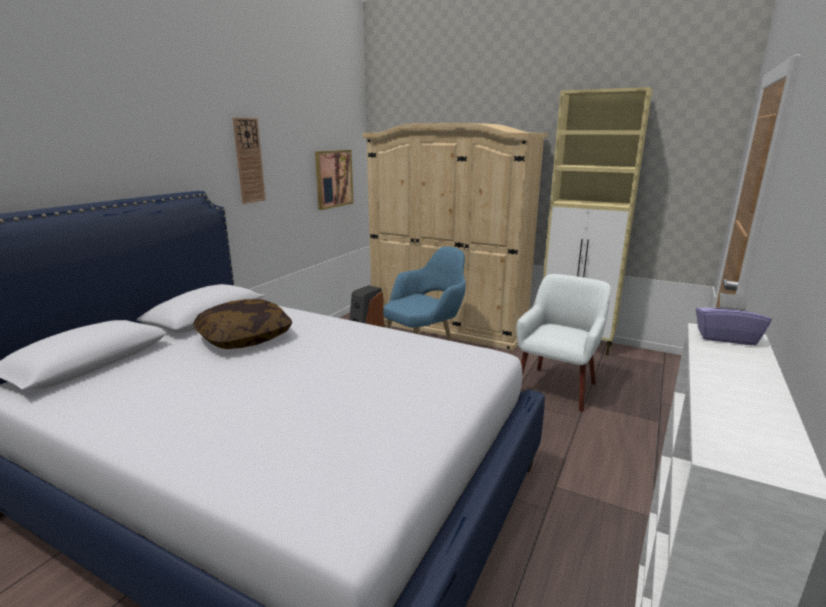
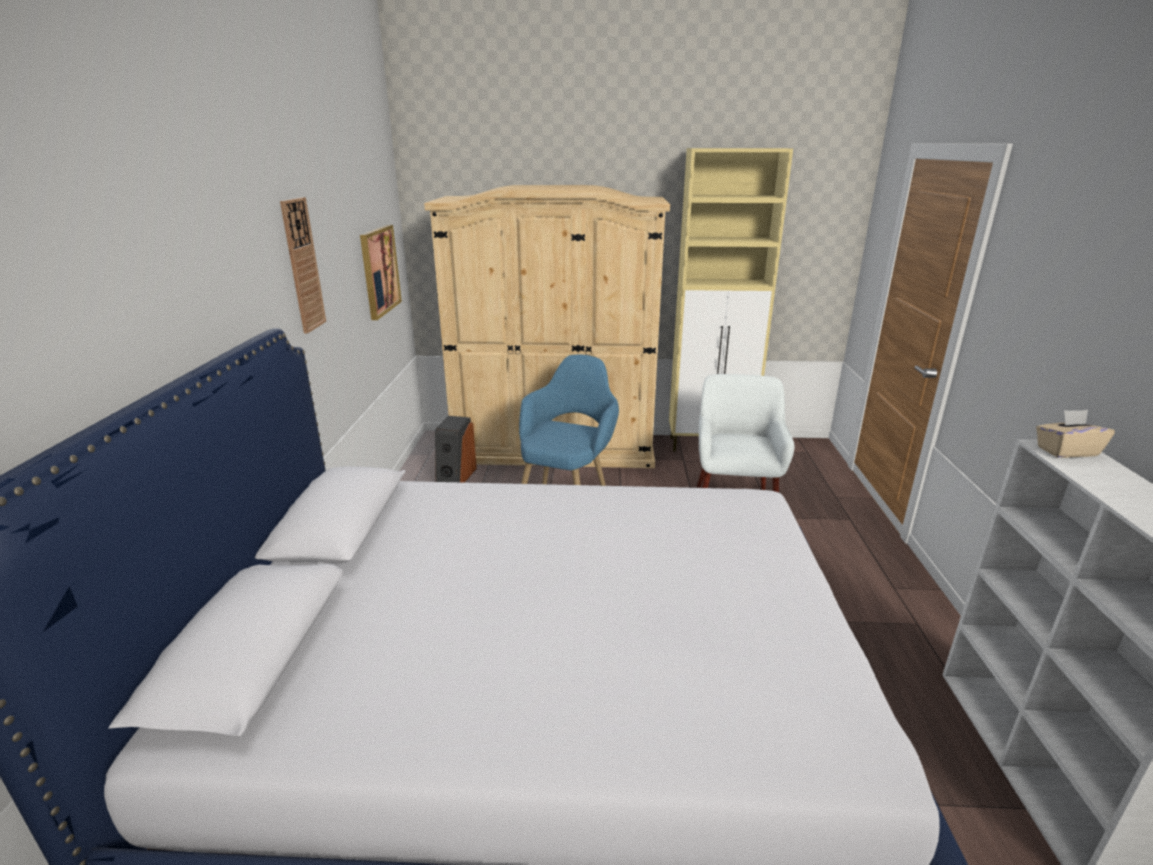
camera: 25 degrees left, 5 degrees up
pillow [193,299,292,349] -> none
purple tissue box [696,293,771,345] -> beige tissue box [1036,410,1115,458]

